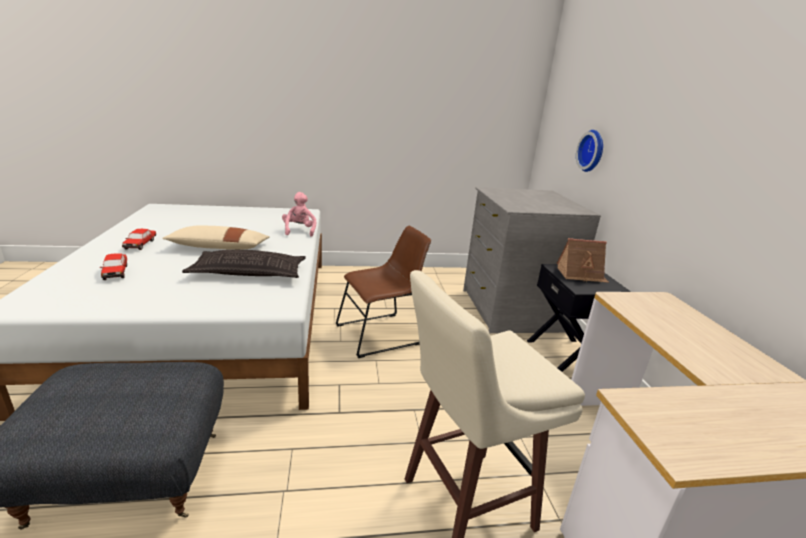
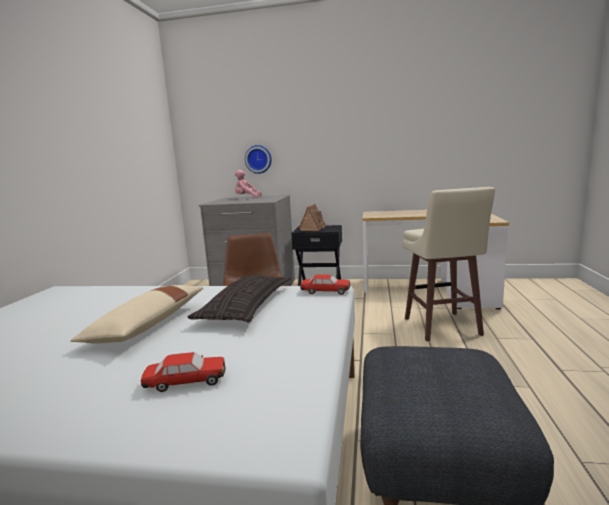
camera: 70 degrees left, 10 degrees down
toy car [122,229,156,250] -> toy car moved to [300,274,350,295]
pink plush toy [282,192,316,237] -> pink plush toy moved to [235,170,262,198]

